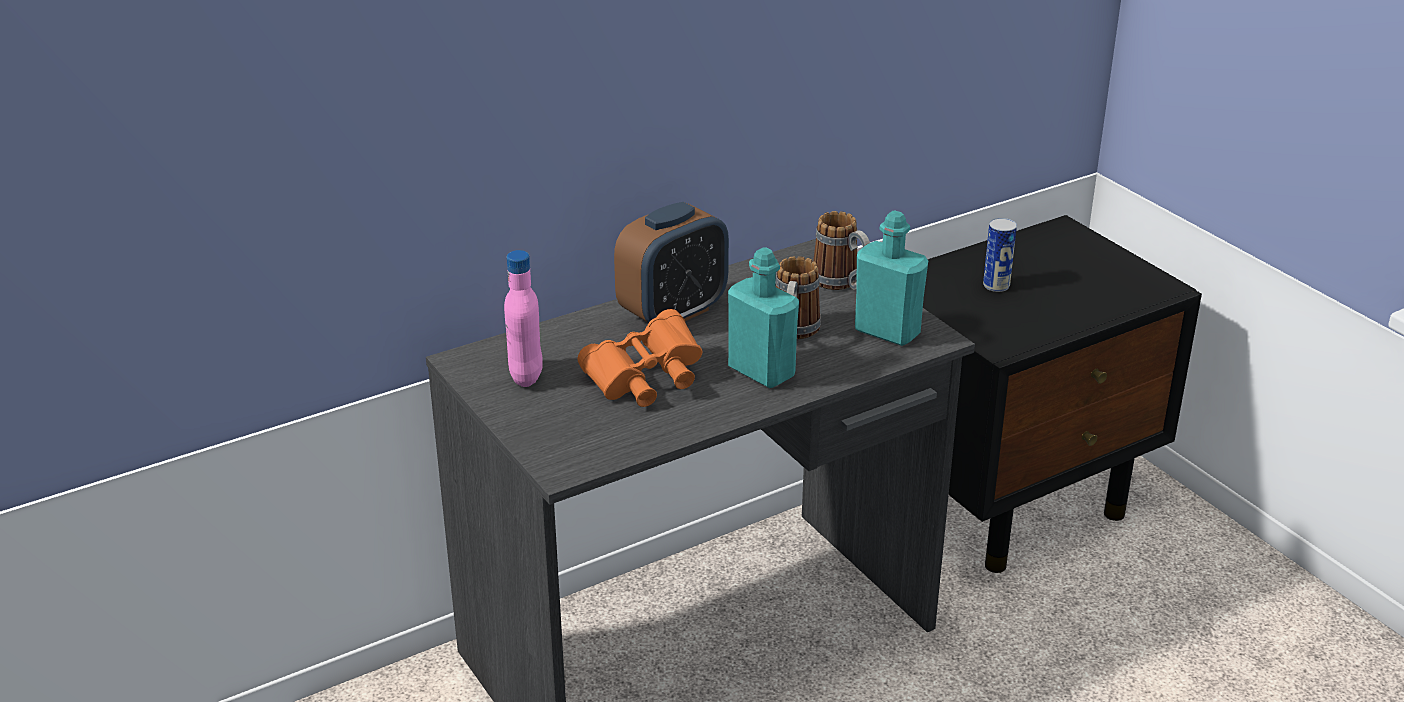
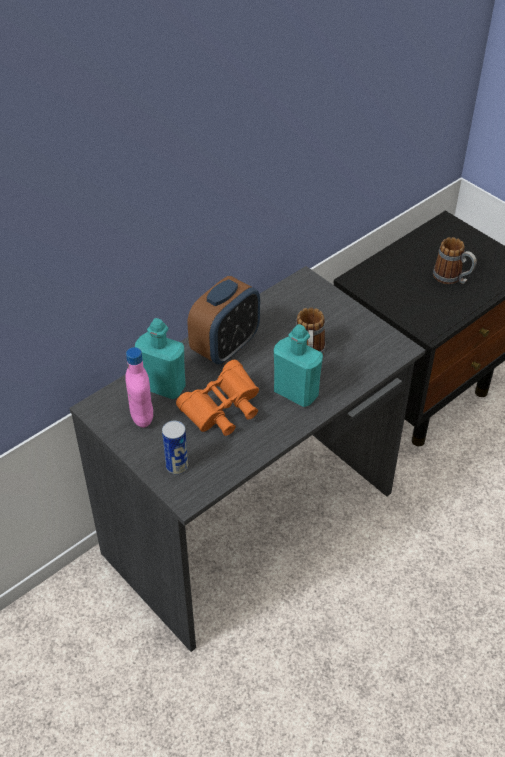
camera: 10 degrees left, 15 degrees up
mug [813,211,870,290] -> mug moved to [433,237,477,284]
turquoise bottle [855,211,928,346] -> turquoise bottle moved to [135,318,186,399]
can [983,218,1017,292] -> can moved to [162,421,188,475]

